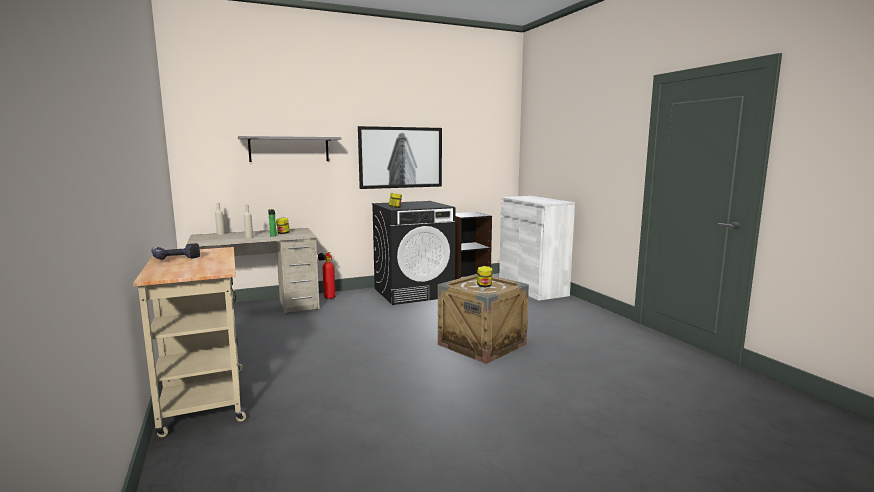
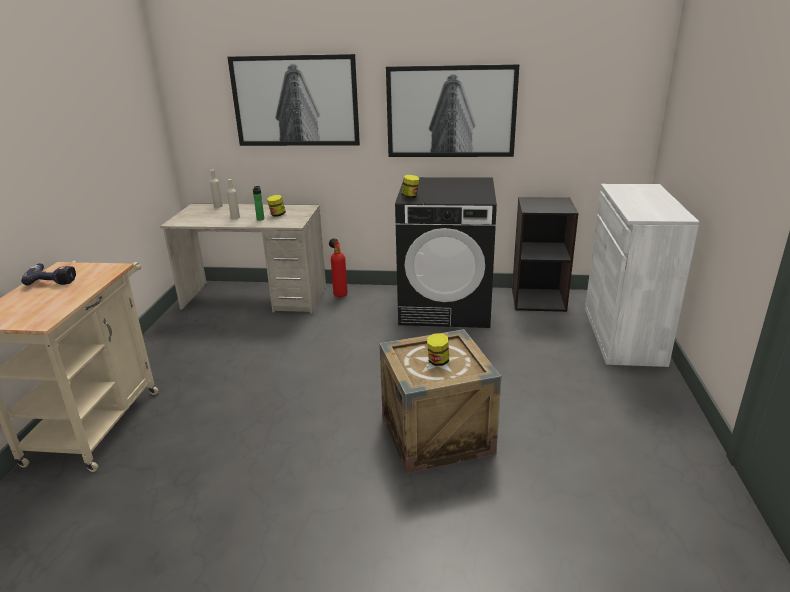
camera: 30 degrees right, 15 degrees up
grey shelf [238,136,341,162] -> picture [228,54,360,146]

